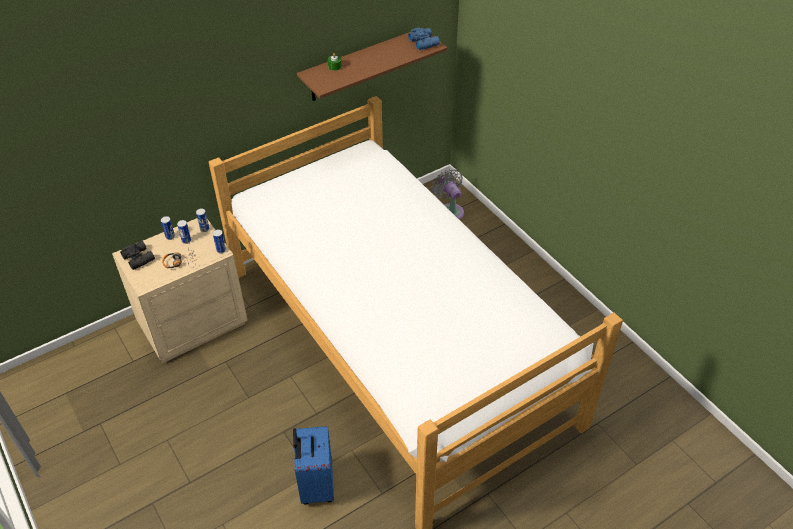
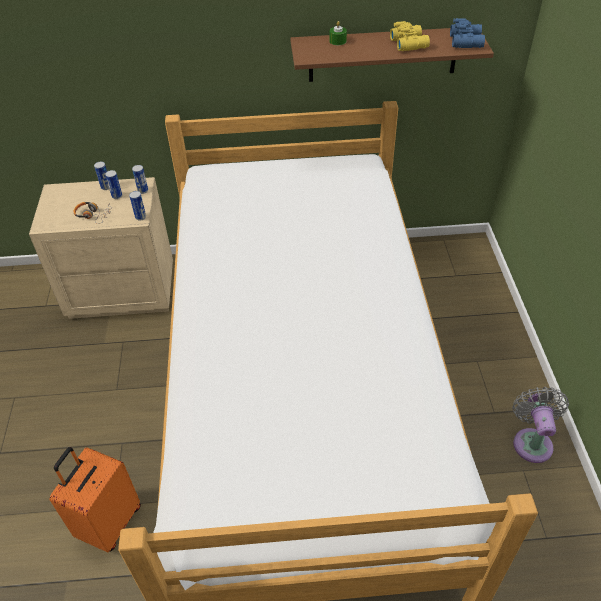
camera: 30 degrees right, 0 degrees up
black binoculars [120,241,155,270] -> none
blue suitcase [293,426,334,504] -> orange suitcase [50,447,141,552]
grey fan [432,169,464,220] -> grey fan moved to [512,387,569,463]
none -> yellow binoculars [390,21,430,51]

